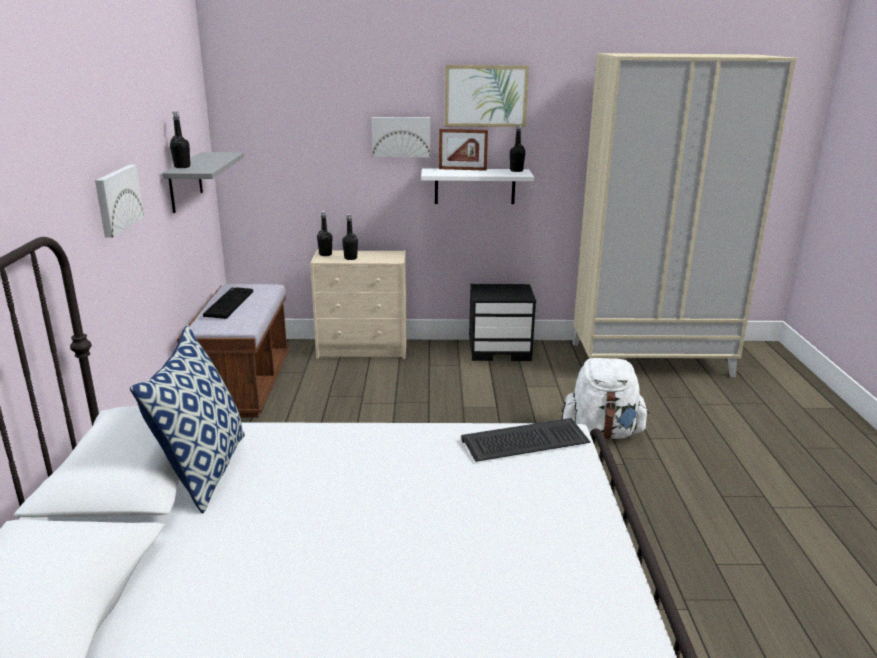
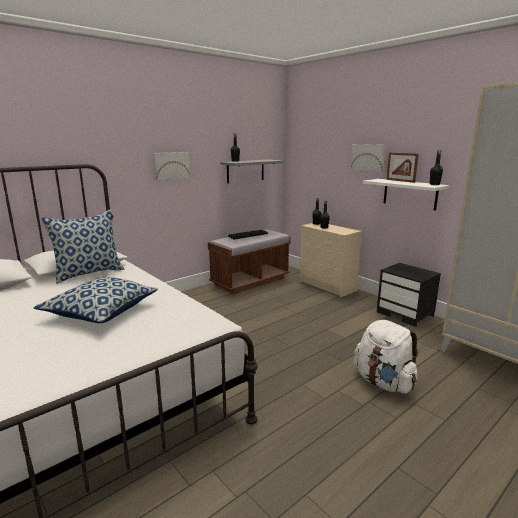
camera: 50 degrees right, 5 degrees down
picture [445,65,529,127] -> none
keyboard [461,418,590,462] -> none
none -> pillow [34,277,158,323]

